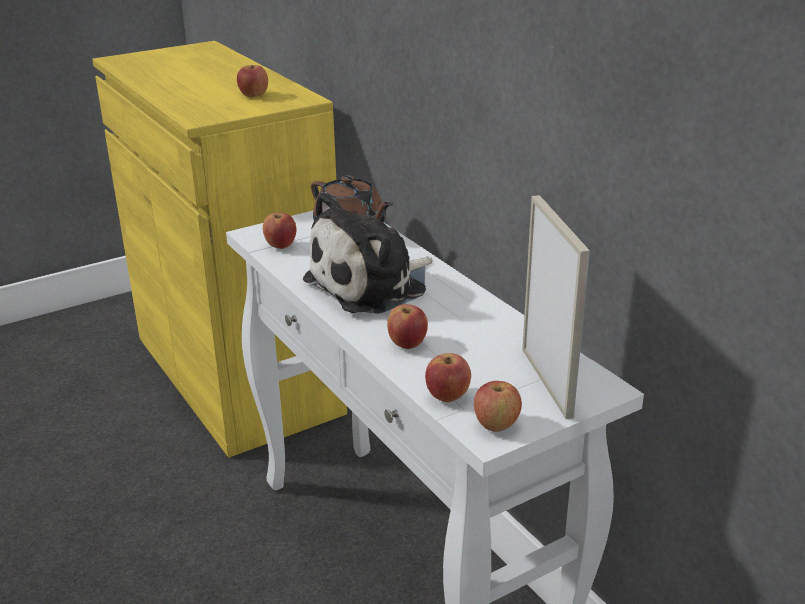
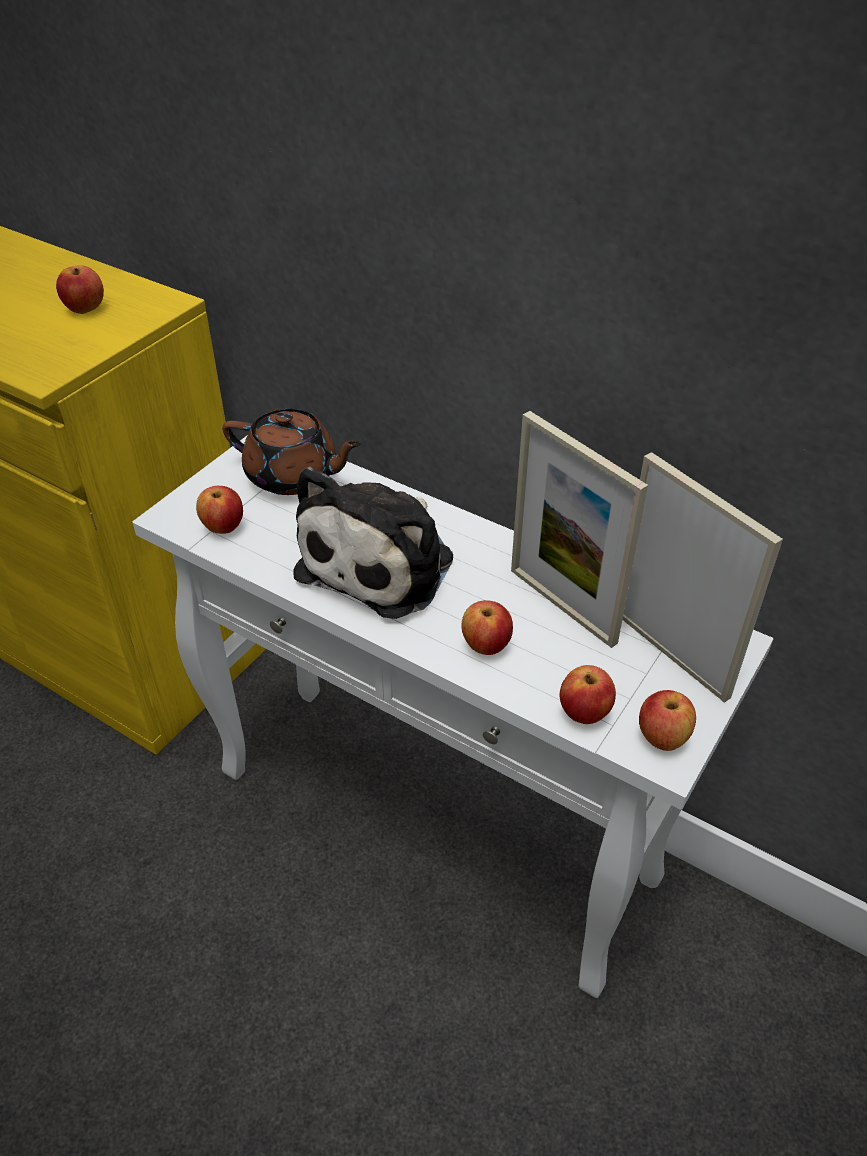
camera: 25 degrees left, 15 degrees up
none -> picture frame [511,411,648,648]

